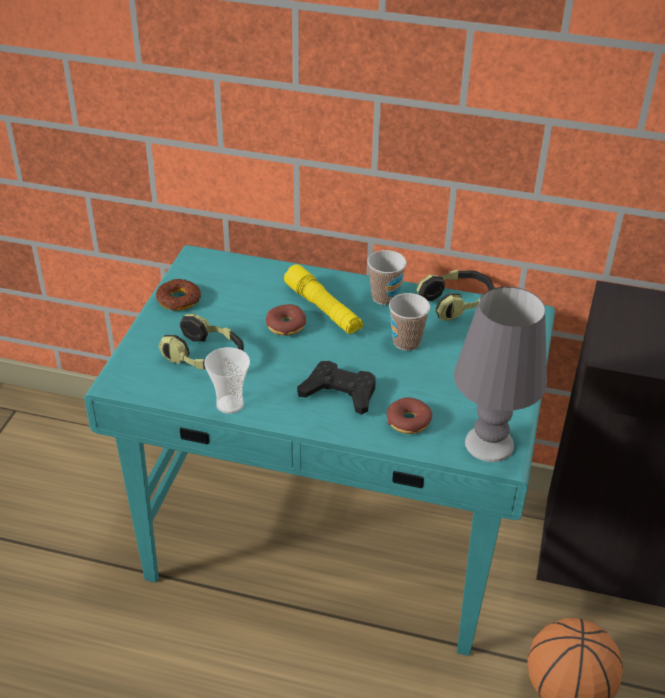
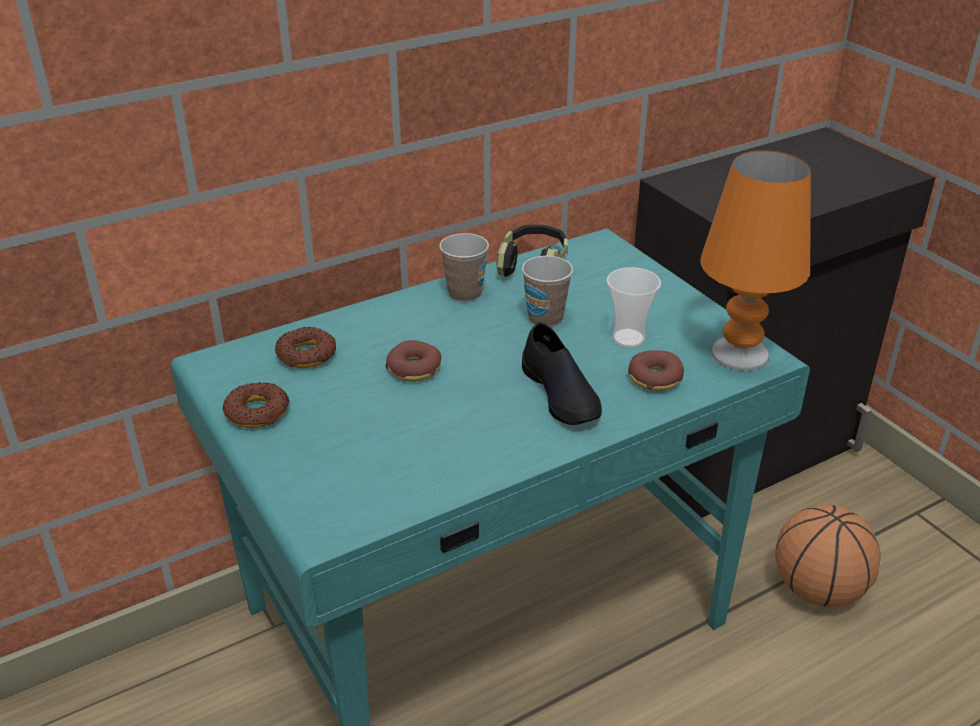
camera: 45 degrees left, 5 degrees down
headphones [158,314,244,370] -> none
cup [204,347,250,414] -> cup moved to [607,267,661,347]
yellow flashlight [284,264,363,335] -> none
black game controller [297,361,376,415] -> black shoe [522,322,602,425]
grey table lamp [454,287,547,462] -> orange table lamp [700,150,811,371]
none -> donut [275,327,336,368]

